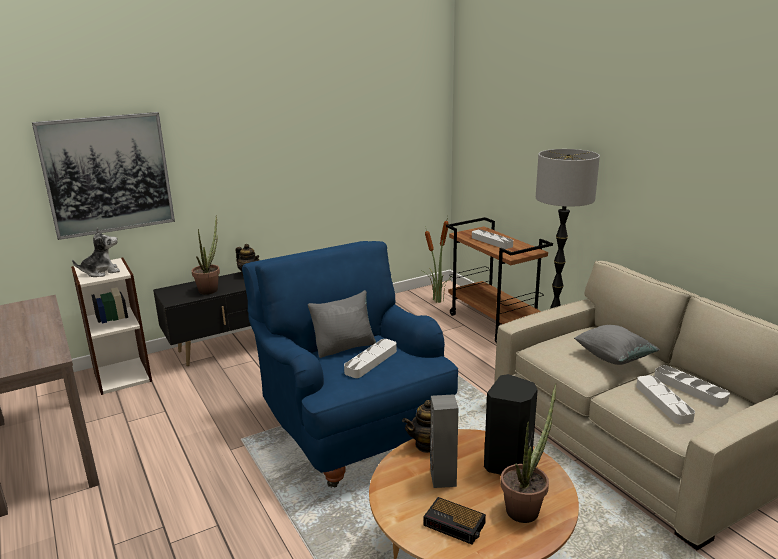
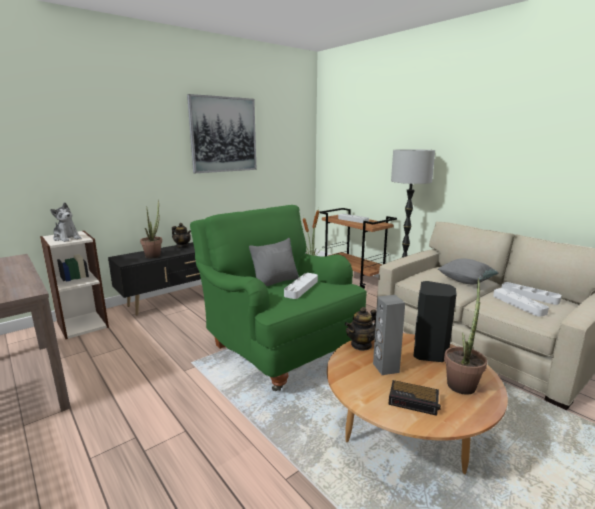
camera: 10 degrees left, 5 degrees down
picture [32,112,175,240] -> picture moved to [187,94,257,173]
plush toy [72,227,120,277] -> plush toy turned 75 degrees clockwise [50,202,81,242]
blue armchair [242,241,458,487] -> green armchair [190,205,366,392]

